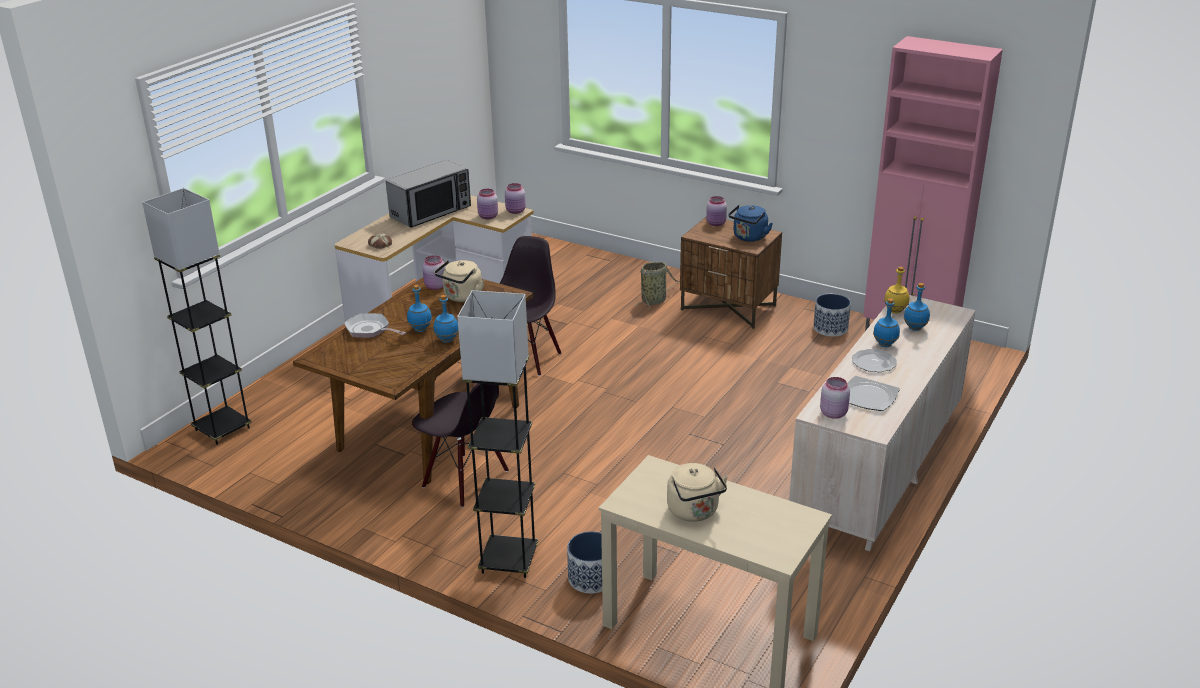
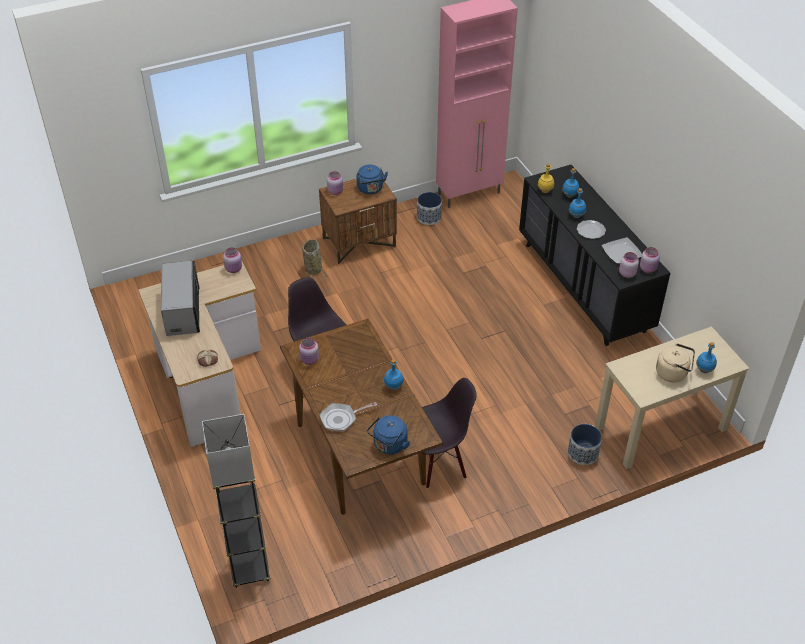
camera: 55 degrees left, 15 degrees up
blue bottle [407,285,432,332] -> blue bottle moved to [696,342,717,373]
beige kettle [434,260,484,302] -> none
grey floor lamp [457,290,538,578] -> none
pink jar [477,189,498,219] -> pink jar moved to [640,247,660,273]
beige dresser [789,295,976,551] -> black dresser [519,165,670,346]
none -> blue kettle [367,415,410,454]

